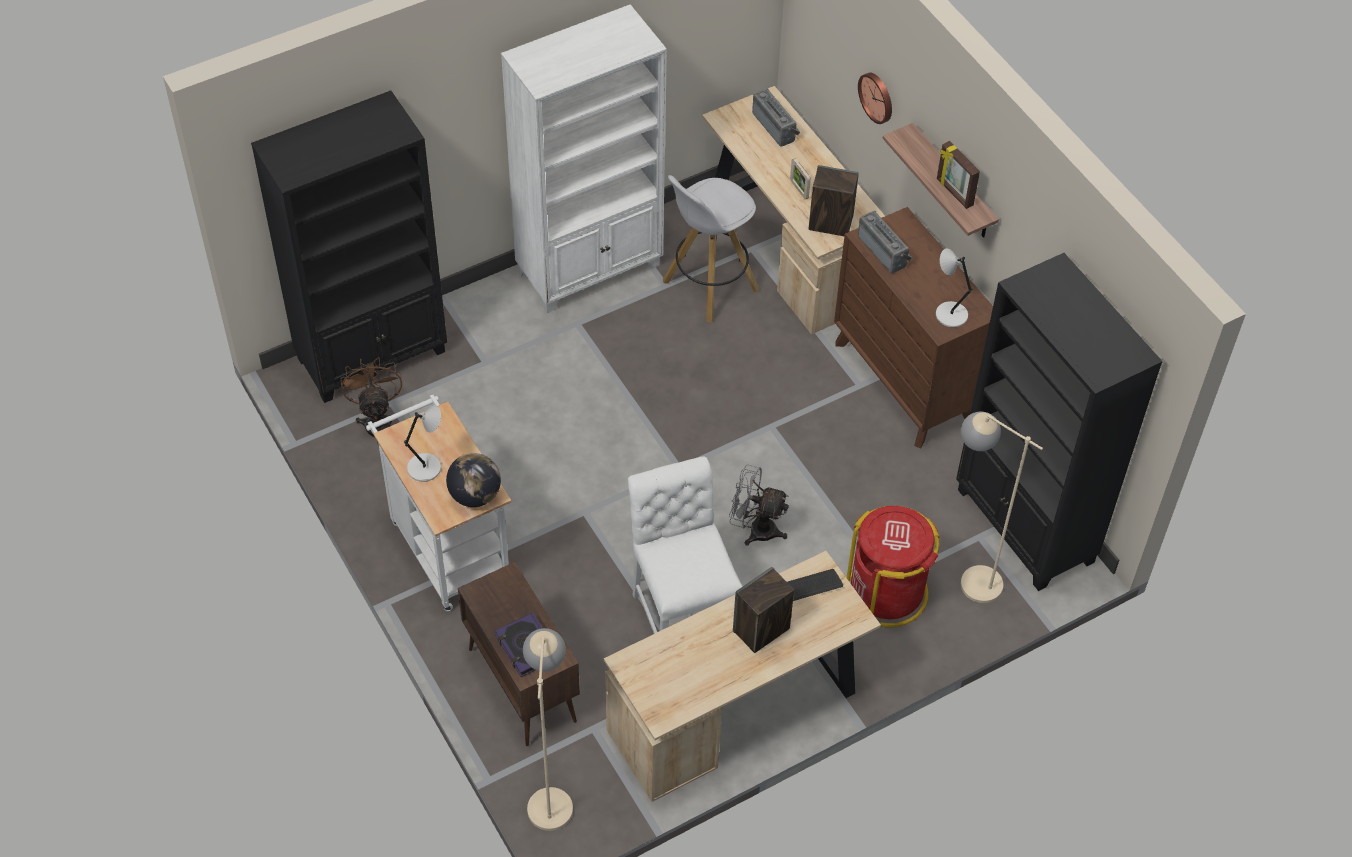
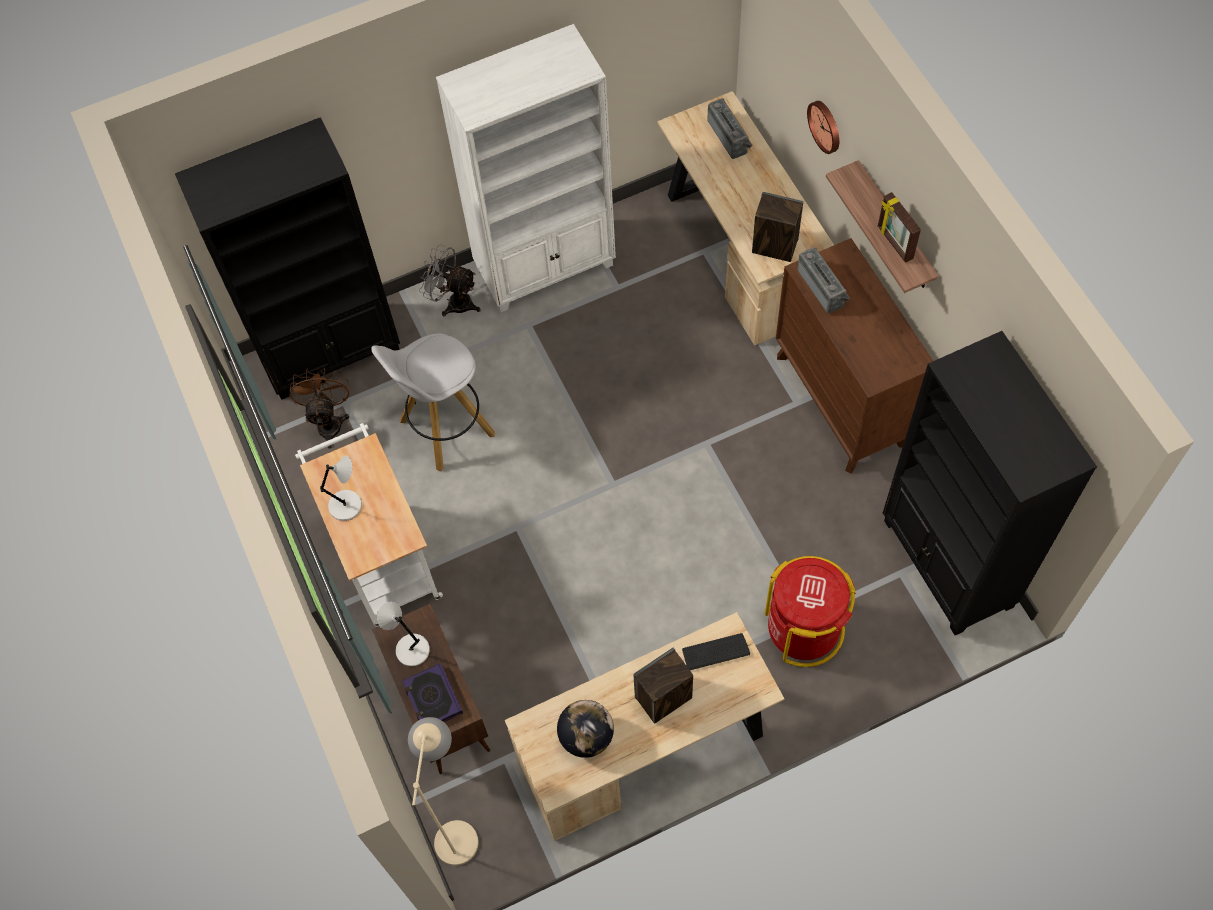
camera: 10 degrees right, 10 degrees up
globe [446,453,501,507] -> globe moved to [557,700,614,758]
white chair [628,456,743,634] -> none
white stool [663,175,759,323] -> white stool moved to [371,333,495,472]
grey fan [729,464,789,546] -> grey fan moved to [419,244,481,317]
picture frame [790,158,811,200] -> none
grey table lamp [936,248,972,327] -> grey table lamp moved to [377,602,430,667]
beige floor lamp [961,412,1043,603] -> none

